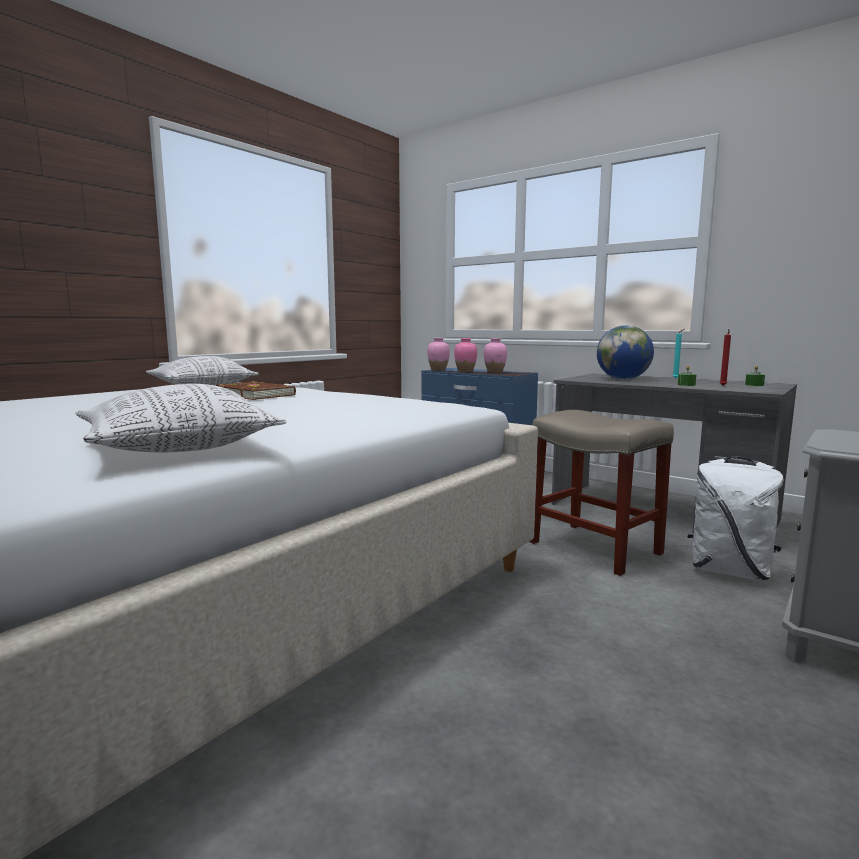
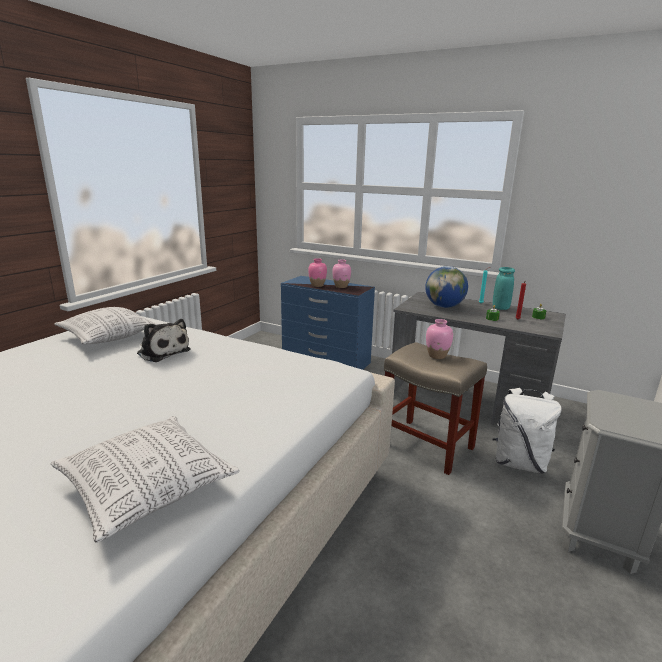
camera: 10 degrees left, 10 degrees up
brown book [215,381,296,400] -> plush toy [137,319,191,362]
pink vase [427,338,450,371] -> pink vase moved to [426,319,453,359]
none -> turquoise vase [493,267,515,310]

